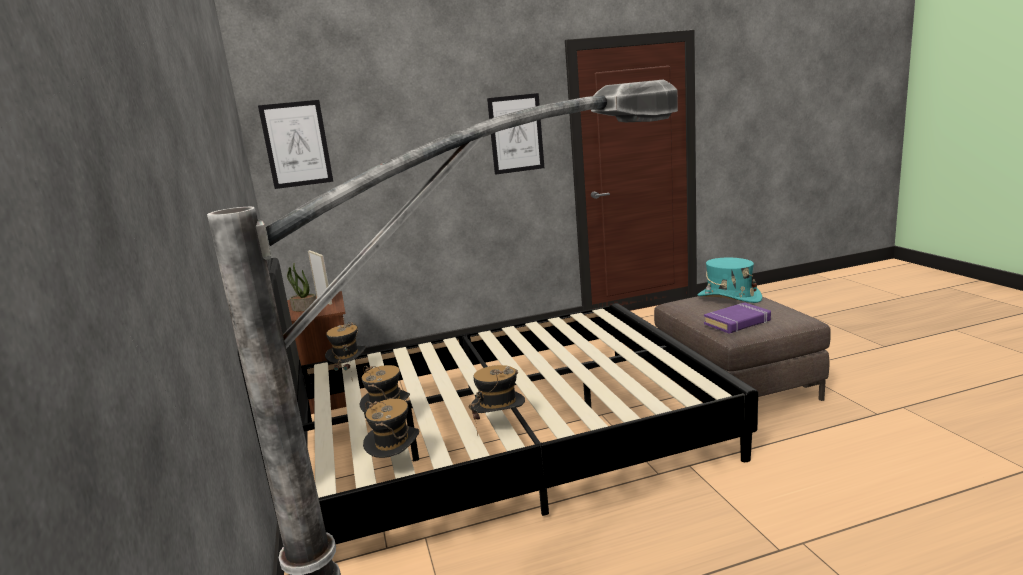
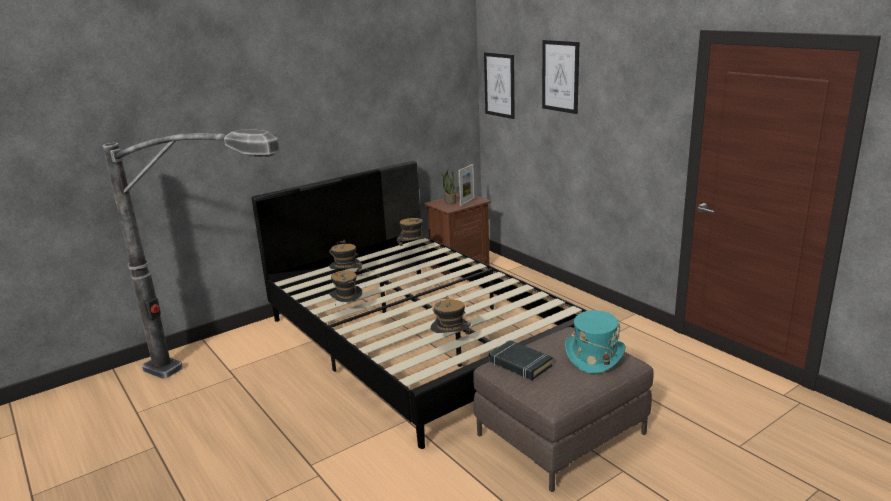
camera: 70 degrees right, 5 degrees up
hat [363,399,419,458] -> hat moved to [431,295,471,334]
picture [487,93,544,175] -> picture moved to [542,40,579,114]
purple book [704,302,771,334] -> black book [489,340,553,380]

